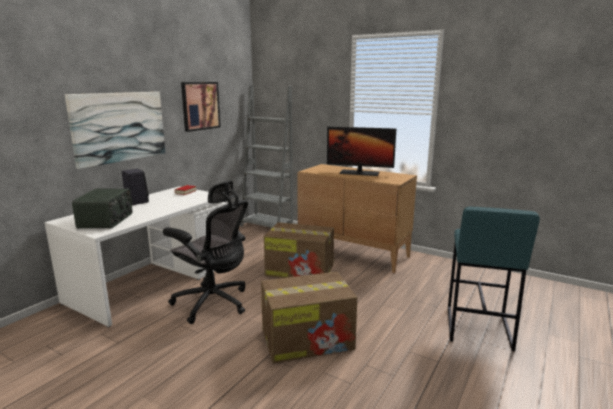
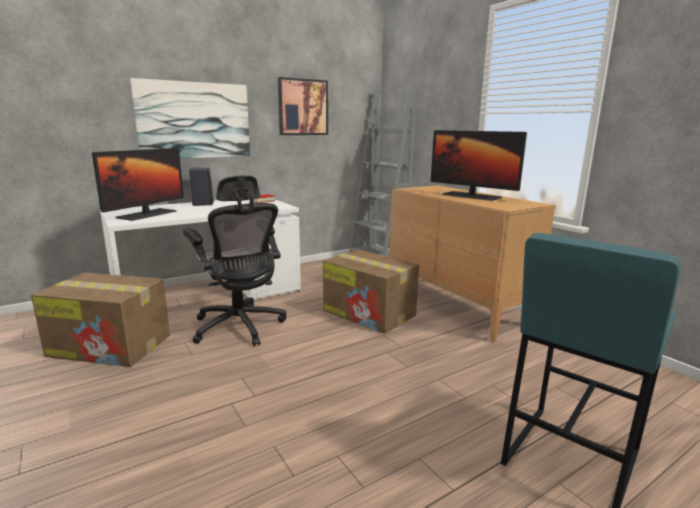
camera: 25 degrees right, 0 degrees up
radio [72,188,133,229] -> monitor [92,148,184,221]
cardboard box [261,272,357,363] -> cardboard box moved to [31,273,170,367]

